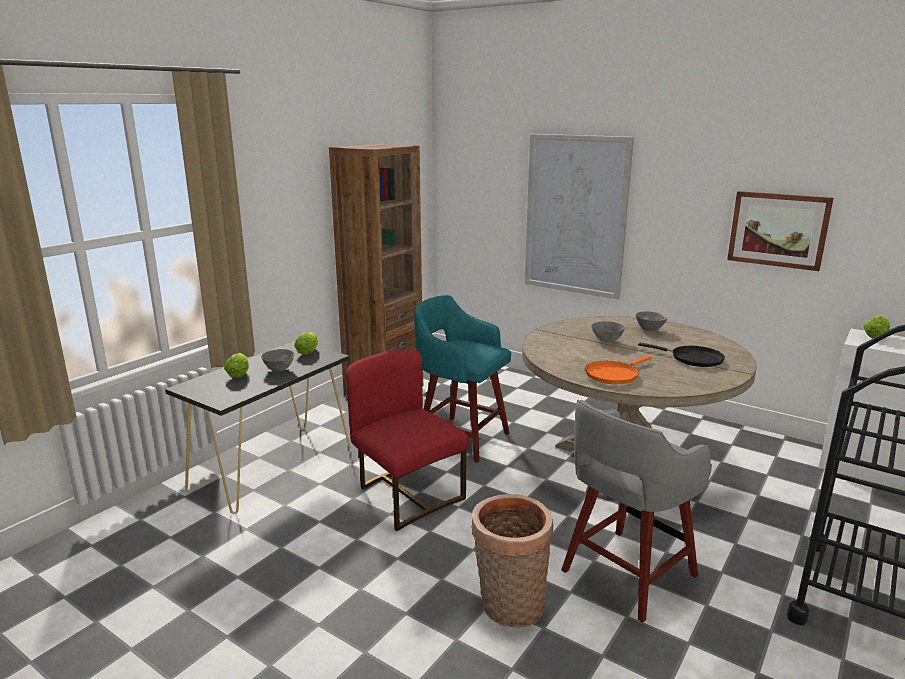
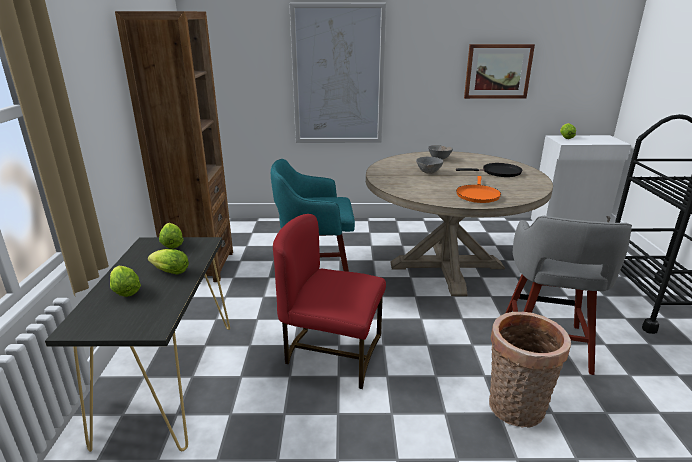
camera: 35 degrees left, 5 degrees up
grey bowl [261,349,294,371] -> lettuce [148,249,189,275]

